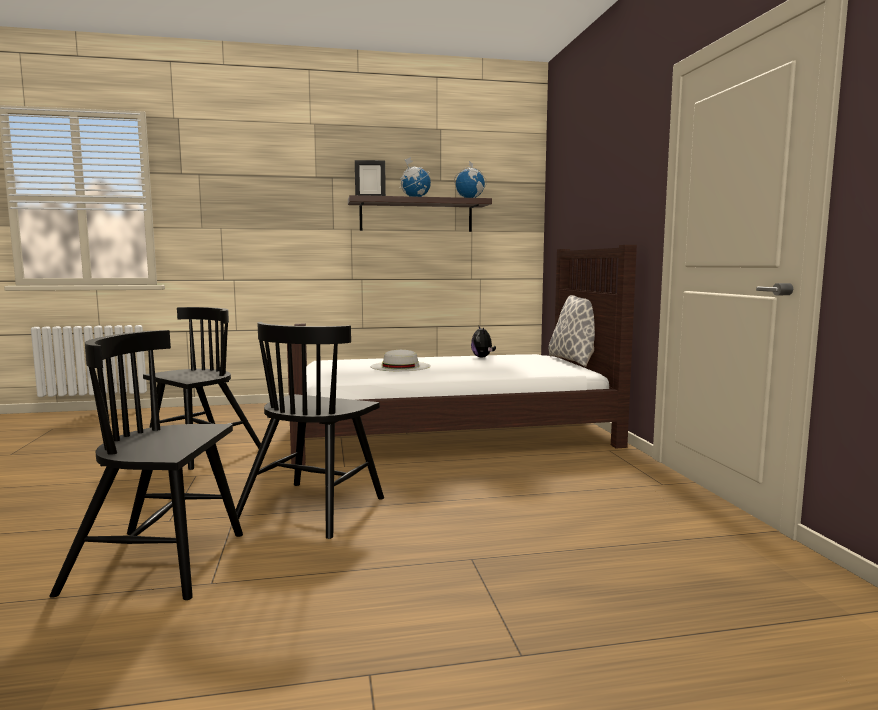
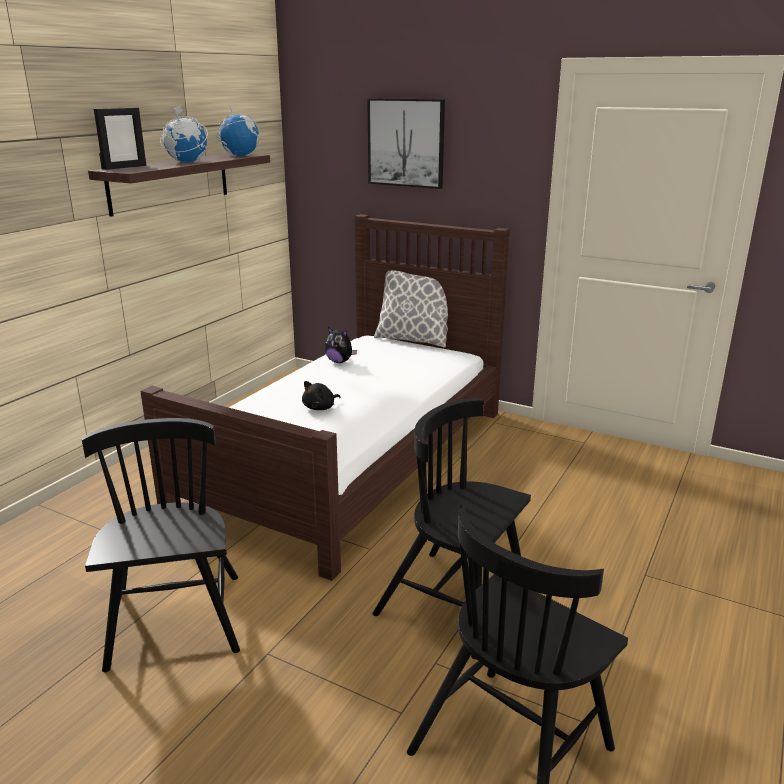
camera: 50 degrees left, 15 degrees up
black chair [236,322,384,539] -> black chair turned 150 degrees clockwise [372,398,531,659]
white hat [371,350,431,371] -> black plush toy [302,381,341,410]
none -> picture [367,98,445,189]

